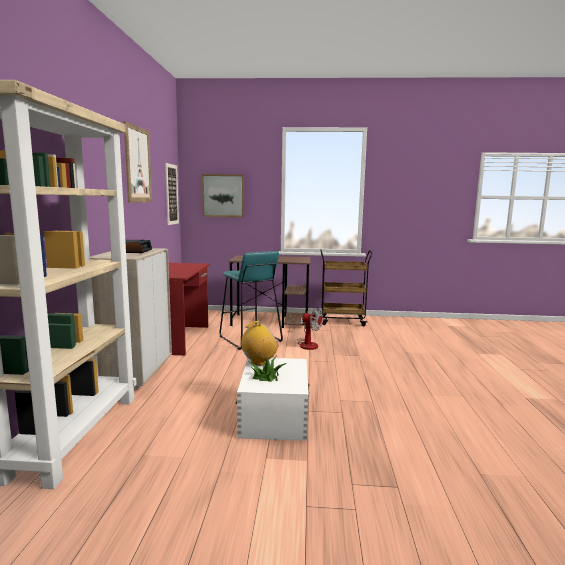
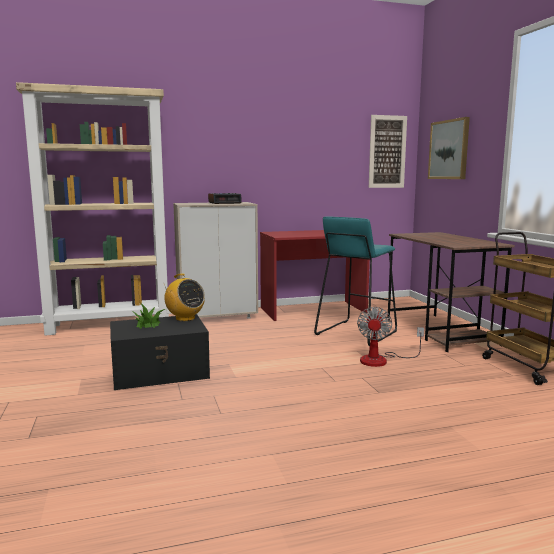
camera: 70 degrees right, 0 degrees up
picture [123,121,152,203] -> none
white storage box [236,358,309,441] -> black storage box [110,314,210,390]

